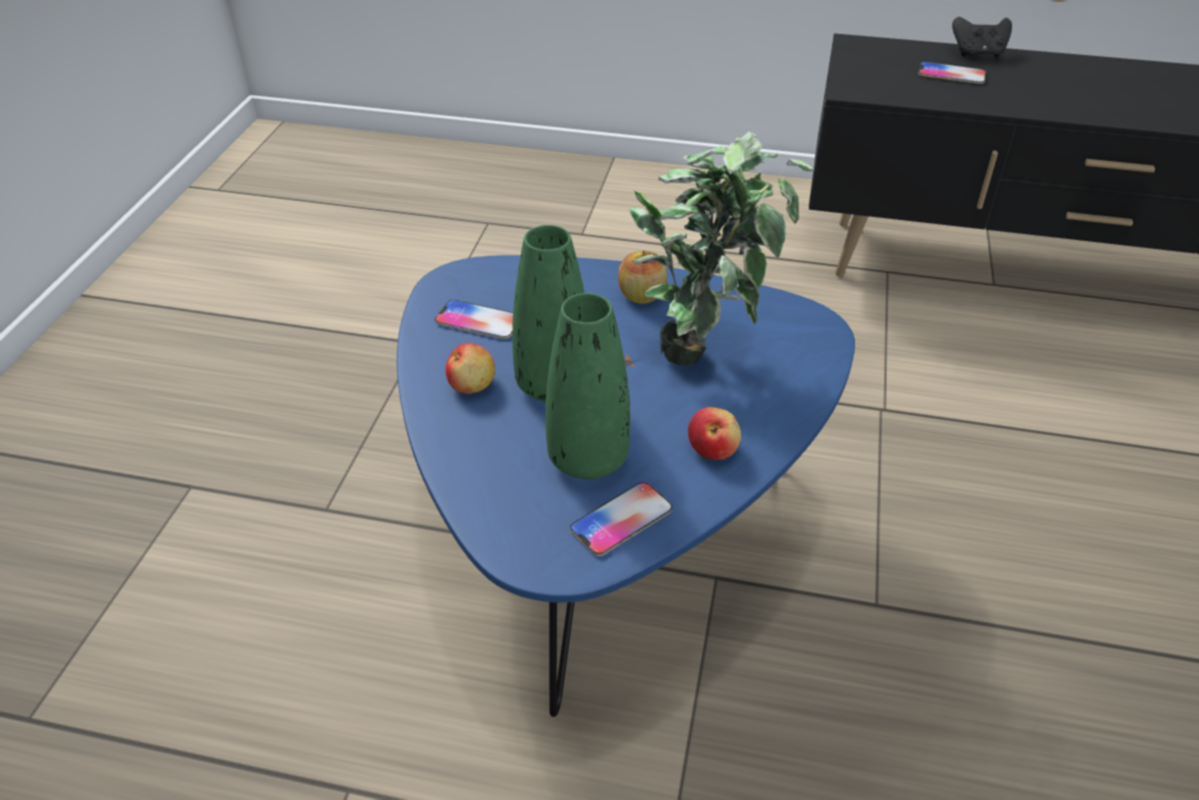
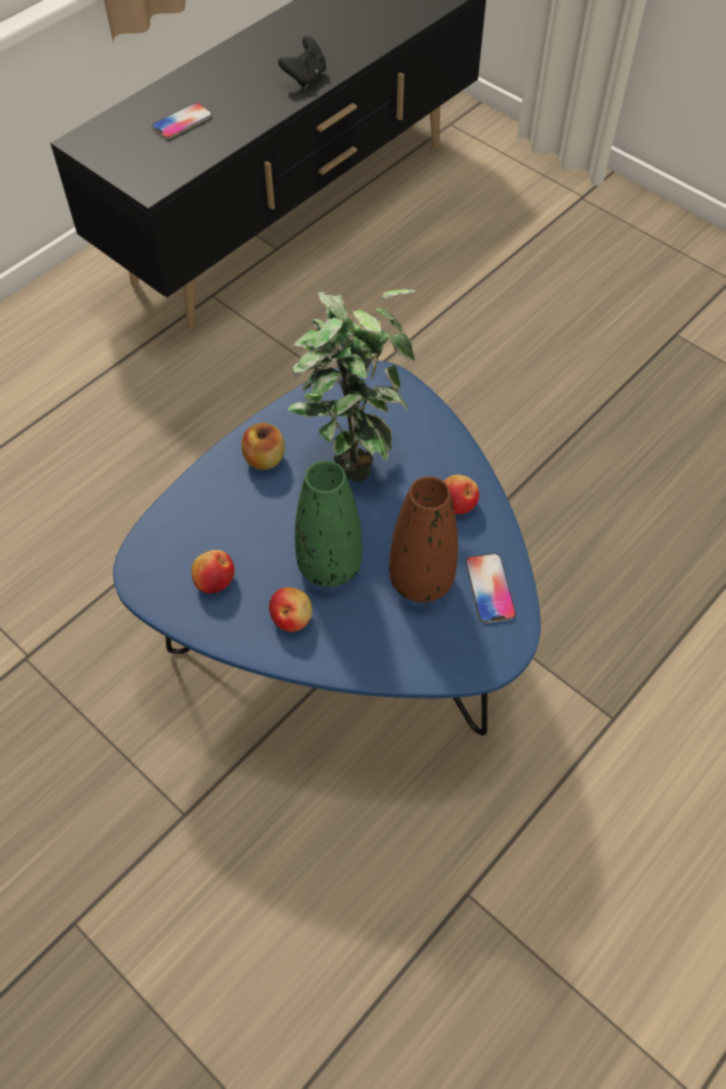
camera: 60 degrees left, 15 degrees up
phone [435,300,513,339] -> apple [192,550,235,593]
green vase [545,293,630,479] -> brown vase [389,476,458,602]
black game controller [952,17,1012,58] -> black game controller moved to [278,36,326,87]

